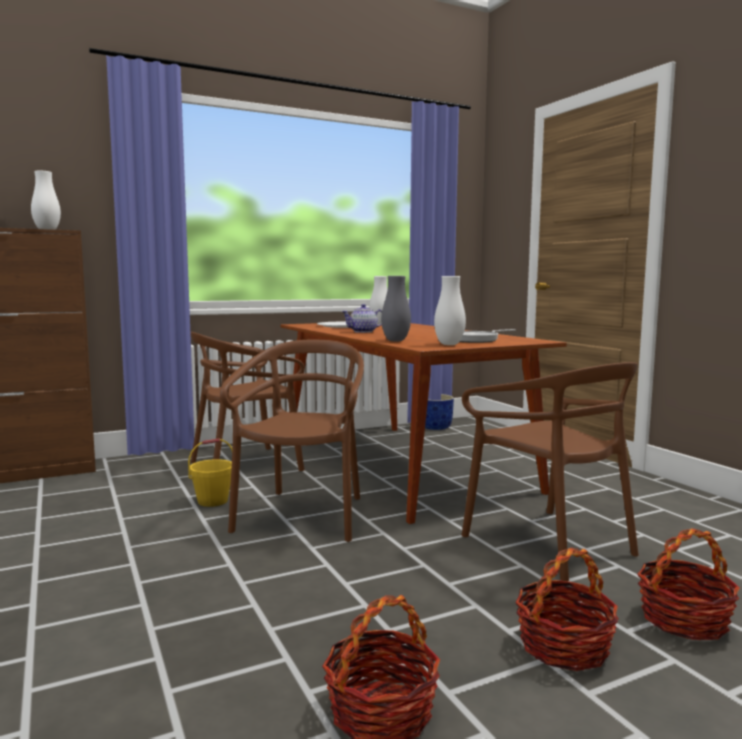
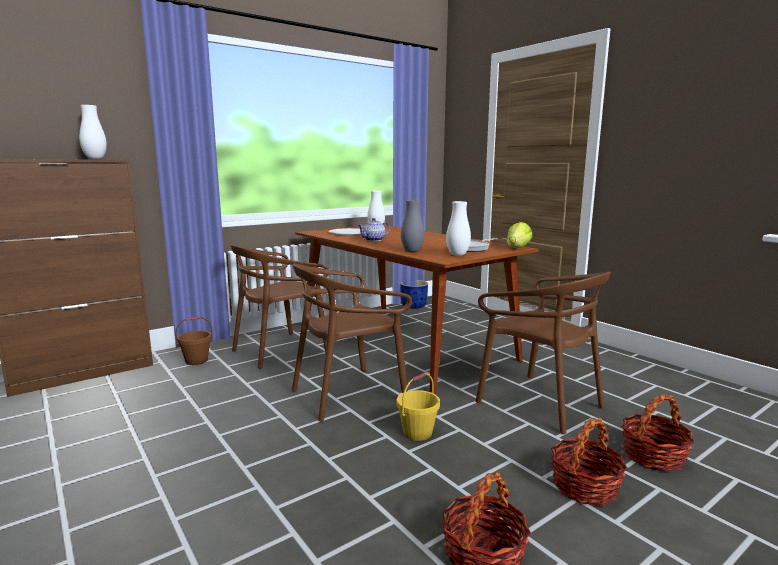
camera: 10 degrees left, 5 degrees up
yellow bucket [188,438,232,507] -> yellow bucket moved to [397,373,440,441]
brown chair [220,340,364,542] -> brown chair turned 120 degrees counterclockwise [292,264,412,422]
none -> brown bucket [175,316,213,365]
none -> lettuce [507,222,533,248]

